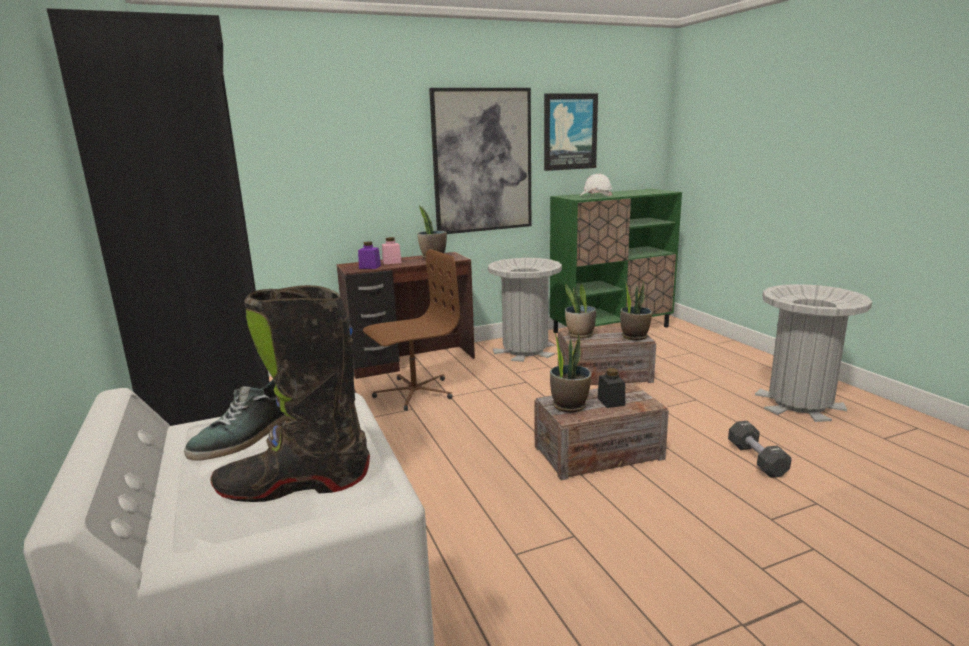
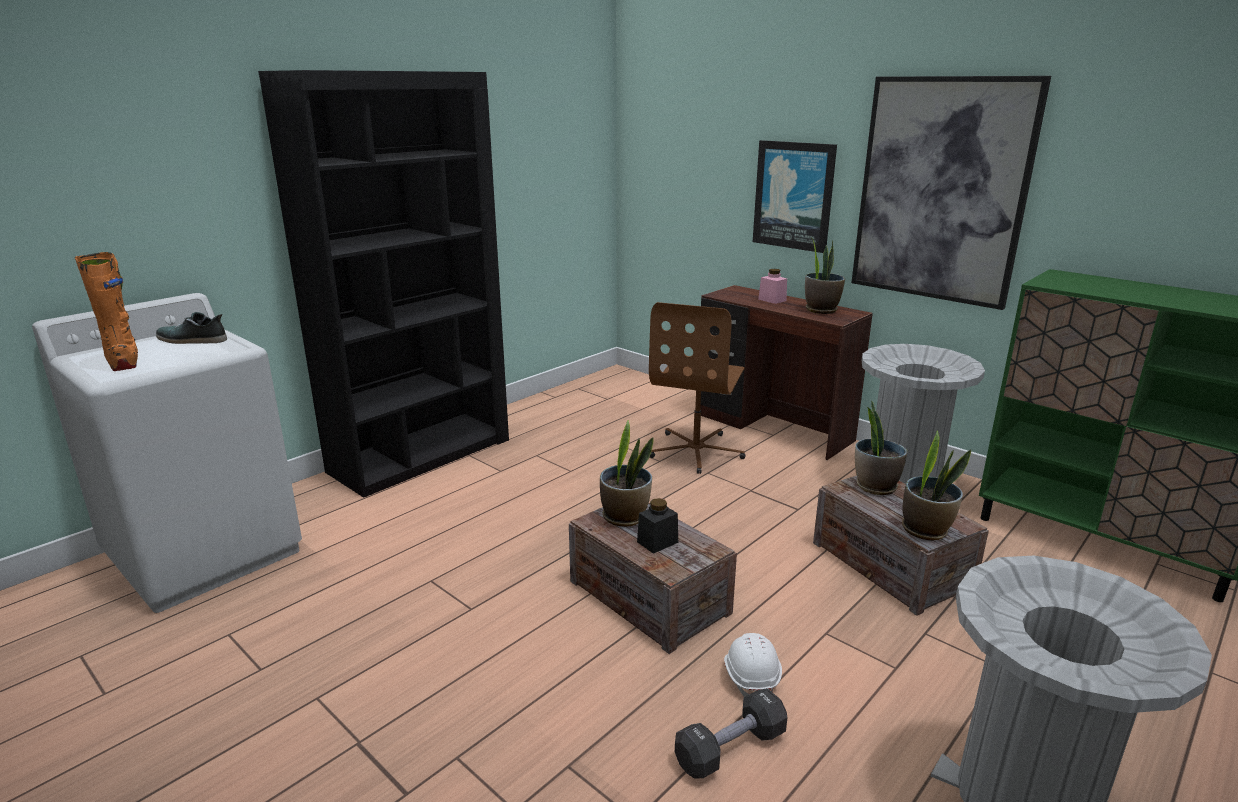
camera: 65 degrees right, 5 degrees up
black boot [210,285,370,502] -> orange boot [75,252,138,371]
purple jar [358,241,381,269] -> none
brown office chair [363,249,460,411] -> brown office chair turned 75 degrees clockwise [649,302,745,474]
picture [544,93,598,171] -> picture moved to [753,140,837,253]
white hard hat [580,174,612,196] -> white hard hat moved to [724,633,782,697]

